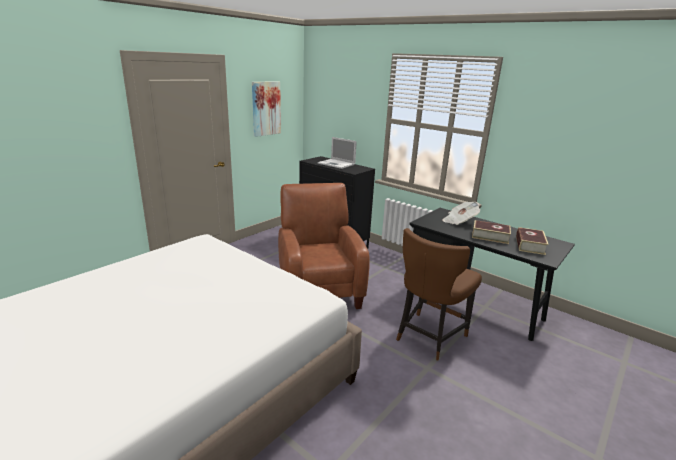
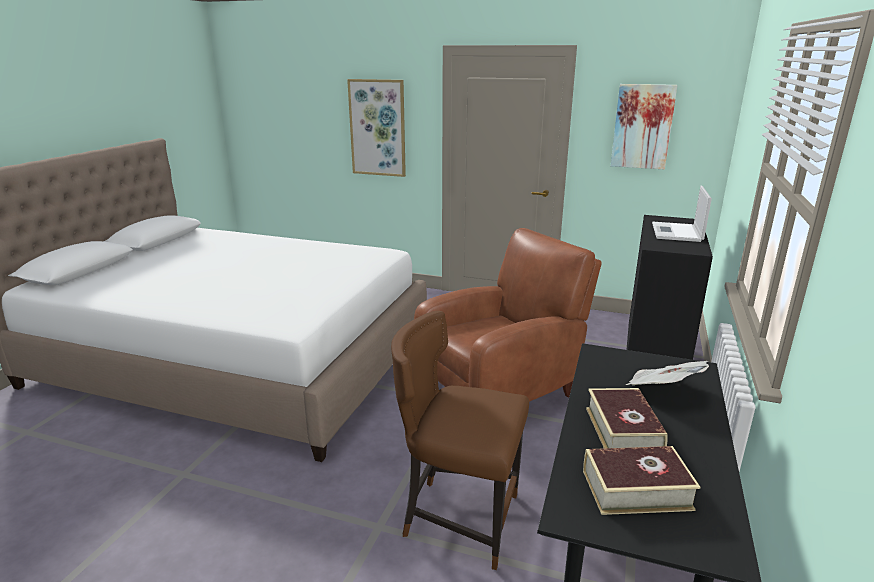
camera: 70 degrees right, 0 degrees up
none -> picture [347,79,406,177]

